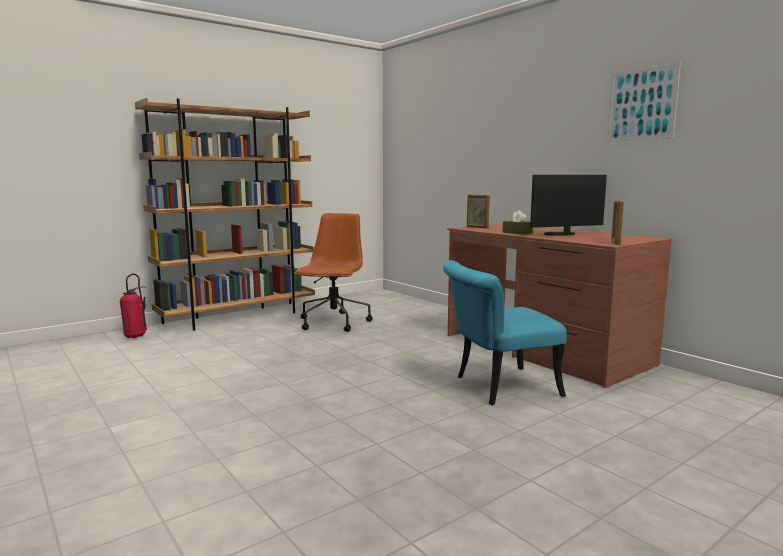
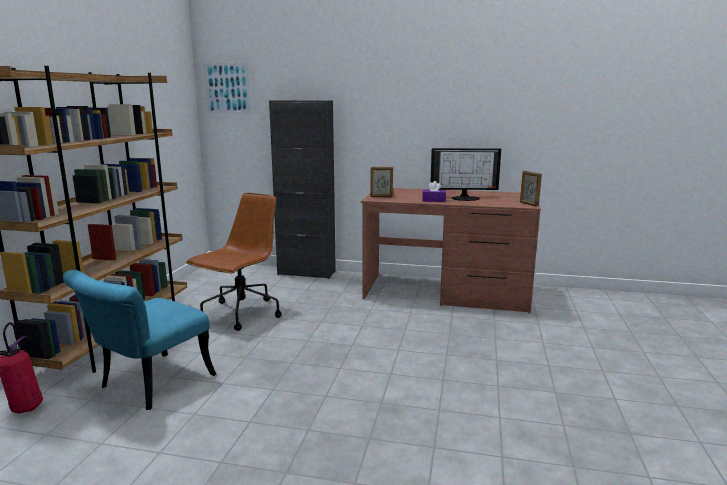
camera: 40 degrees left, 5 degrees up
brown office chair [295,213,373,332] -> brown office chair turned 60 degrees clockwise [186,193,282,331]
turquoise chair [443,260,567,405] -> turquoise chair moved to [63,270,216,410]
brown tissue box [503,210,533,235] -> purple tissue box [422,181,446,202]
monitor [530,175,607,236] -> monitor turned 120 degrees counterclockwise [430,148,501,201]
picture [607,63,681,142] -> picture moved to [203,63,251,114]
none -> black cabinet [269,100,336,279]

